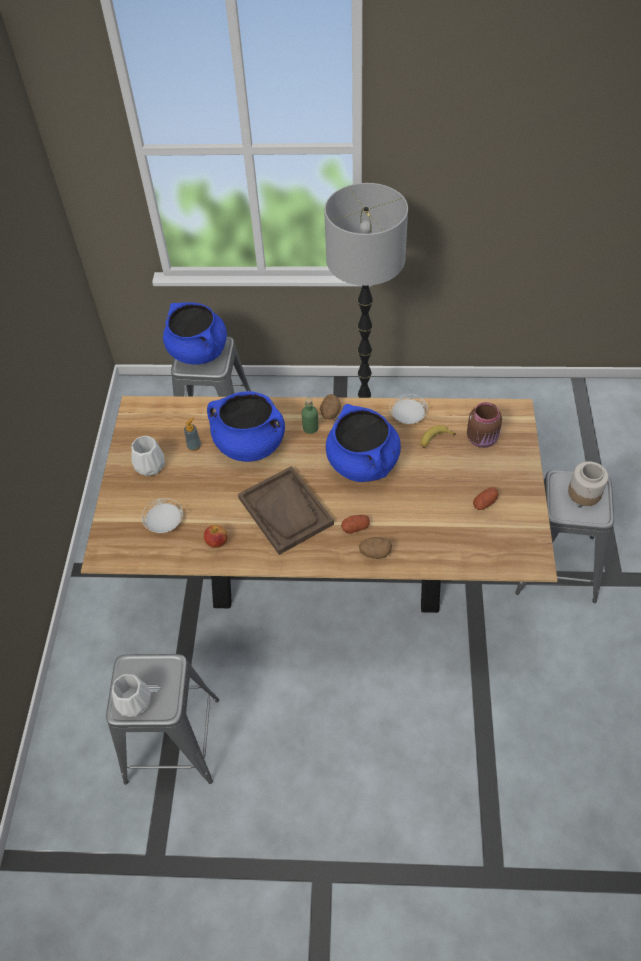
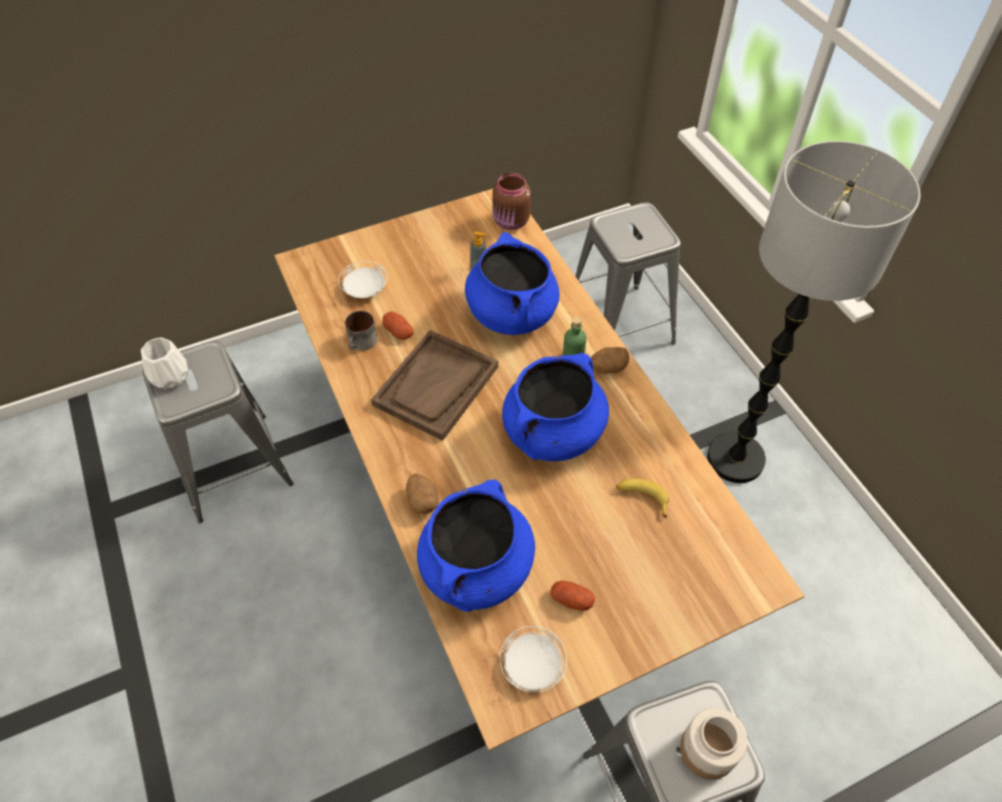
camera: 60 degrees right, 0 degrees up
white vase [131,436,165,476] -> none
blue cooking pot [163,302,227,365] -> blue cooking pot moved to [417,479,535,612]
apple [204,525,228,548] -> mug [345,311,377,351]
potato [341,515,370,534] -> potato moved to [382,311,414,340]
white plate [389,394,428,424] -> white plate moved to [500,626,567,693]
brown jar [467,402,502,448] -> brown jar moved to [492,173,531,230]

